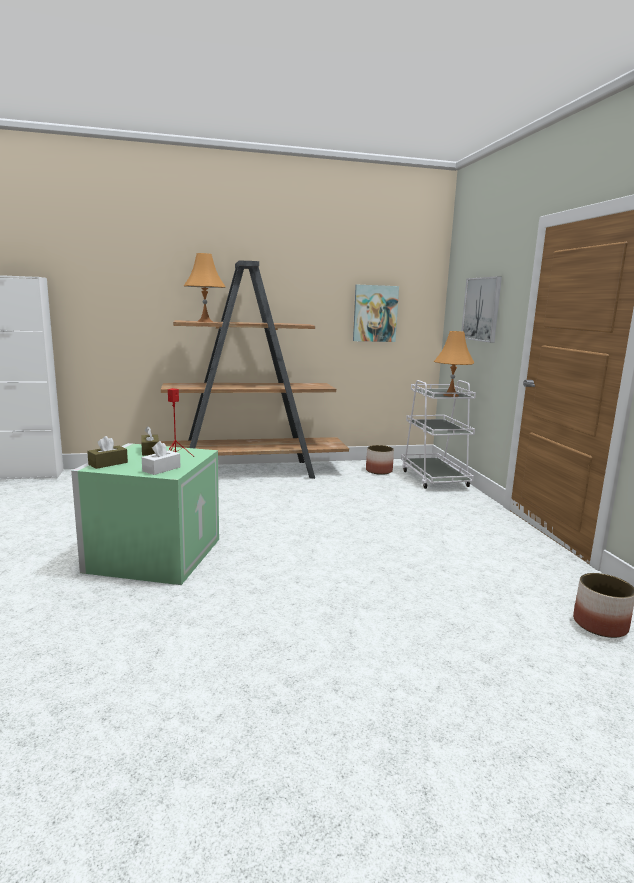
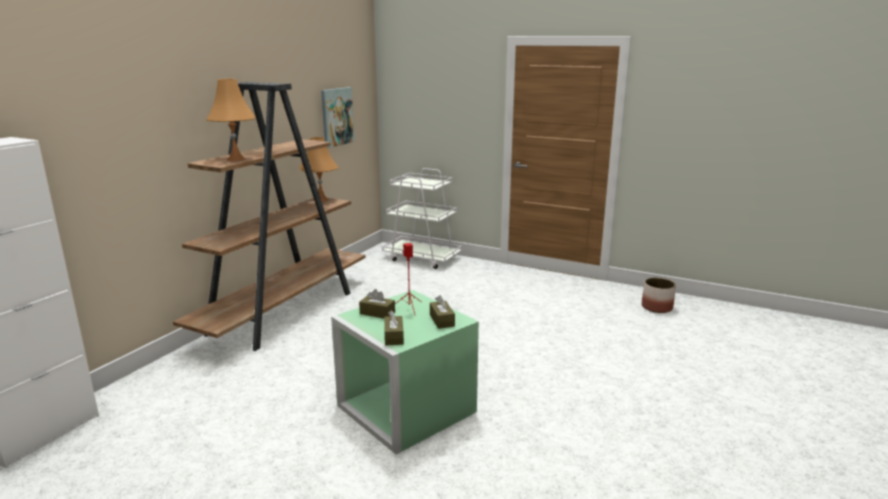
camera: 50 degrees left, 5 degrees up
white tissue box [142,441,180,475] -> brown tissue box [430,295,455,329]
planter [366,445,394,475] -> none
orange table lamp [434,331,475,397] -> orange table lamp moved to [299,137,339,202]
picture [462,276,502,343] -> none

